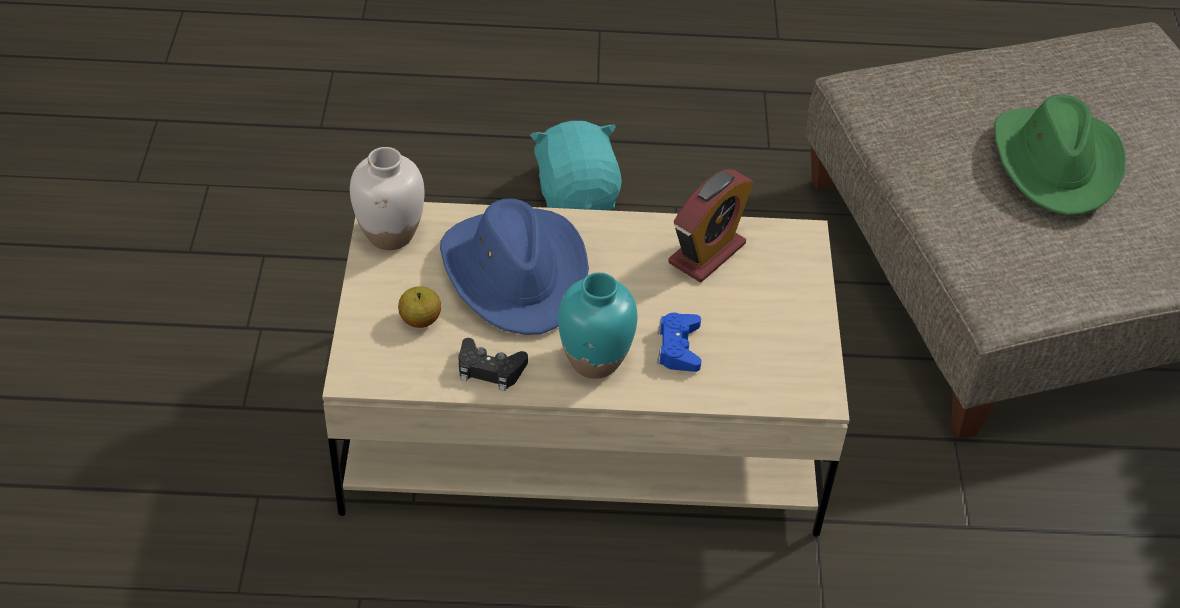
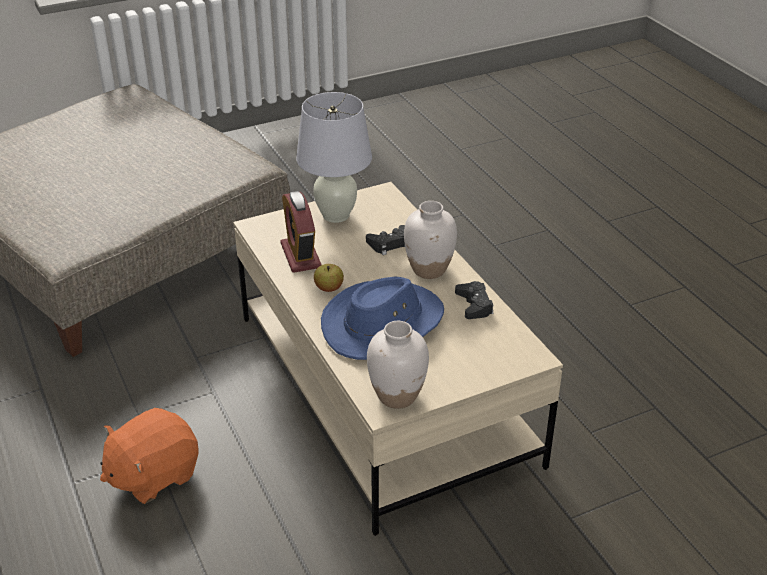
camera: 115 degrees left, 10 degrees down
apple [398,286,441,328] -> apple moved to [314,264,344,292]
turquoise plush toy [530,121,622,210] -> orange plush toy [100,408,198,504]
turquoise vase [558,272,638,379] -> white vase [404,201,457,279]
blue game controller [657,313,701,372] -> black game controller [366,225,405,255]
alarm clock [668,169,753,282] -> alarm clock turned 120 degrees counterclockwise [281,191,321,273]
green hat [994,95,1126,215] -> none
none -> white table lamp [296,92,372,223]

